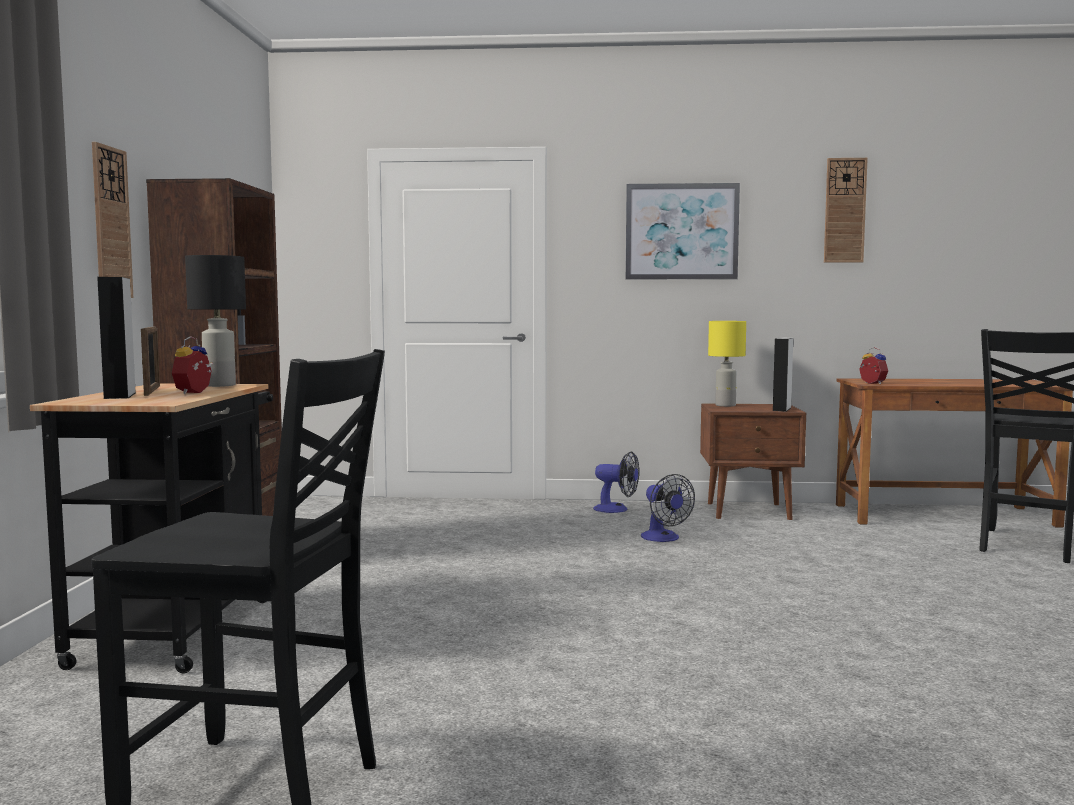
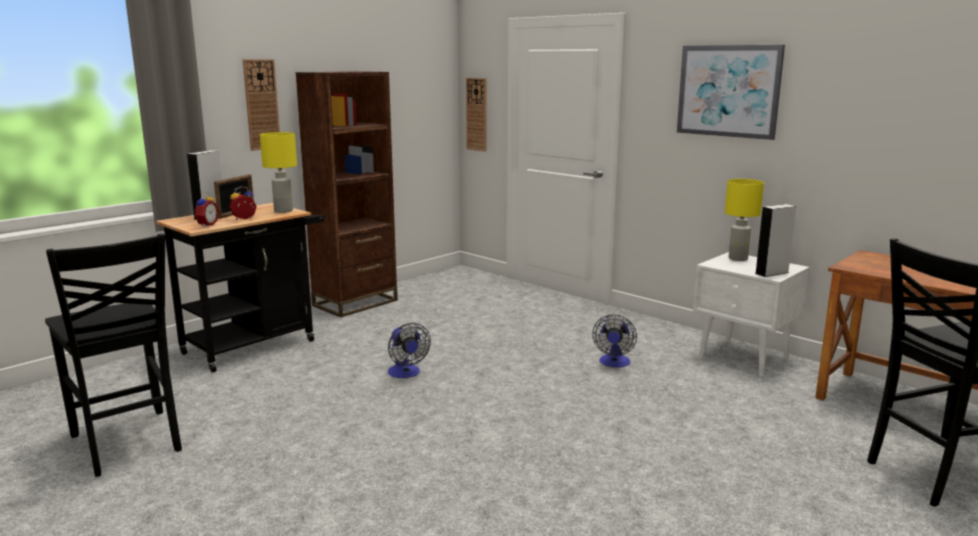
camera: 40 degrees right, 10 degrees up
black table lamp [185,255,246,387] -> yellow table lamp [260,132,297,213]
fan [593,451,639,513] -> fan moved to [388,323,431,378]
brown nightstand [700,404,806,520] -> white nightstand [693,252,809,376]
wall clock [824,158,868,263] -> wall clock moved to [466,78,487,151]
alarm clock [859,347,888,384] -> alarm clock moved to [194,192,219,227]

